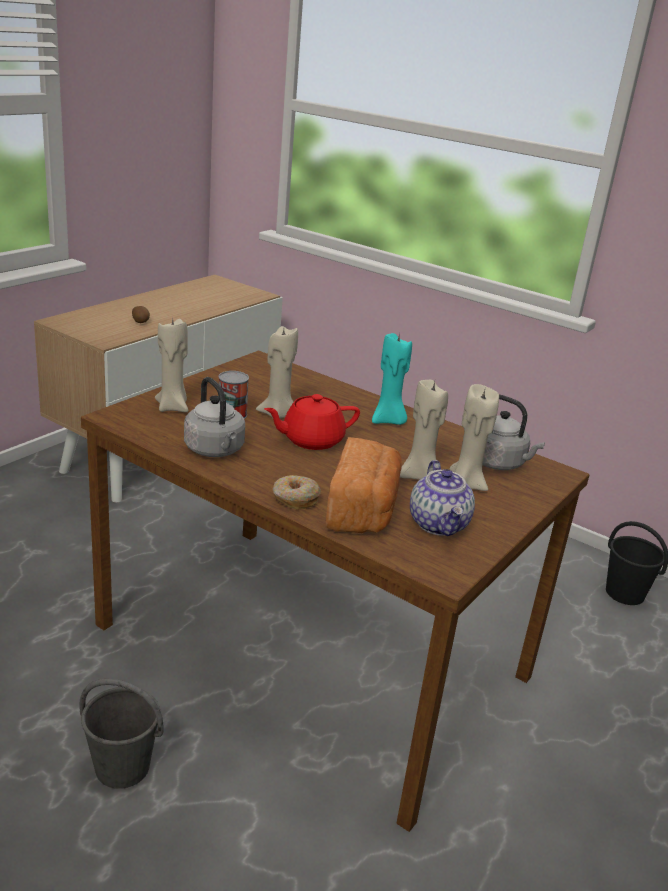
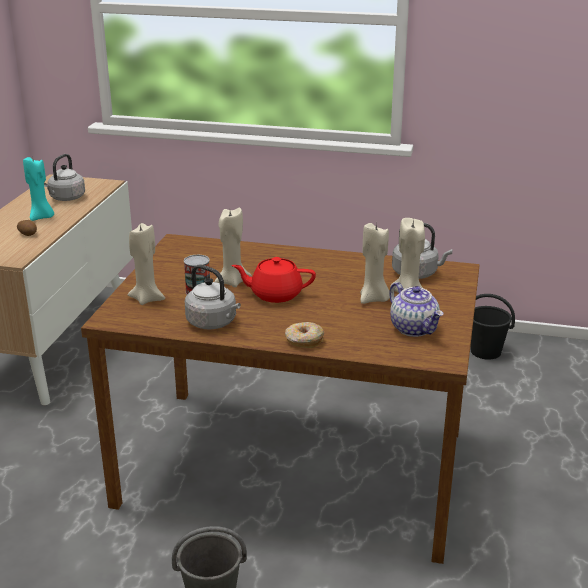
camera: 20 degrees left, 0 degrees up
red teapot [264,394,360,450] -> red teapot turned 45 degrees clockwise [232,257,316,303]
bread [326,437,402,533] -> none
turquoise candle [372,333,412,425] -> turquoise candle moved to [23,155,54,221]
none -> grey kettle [44,154,85,201]

